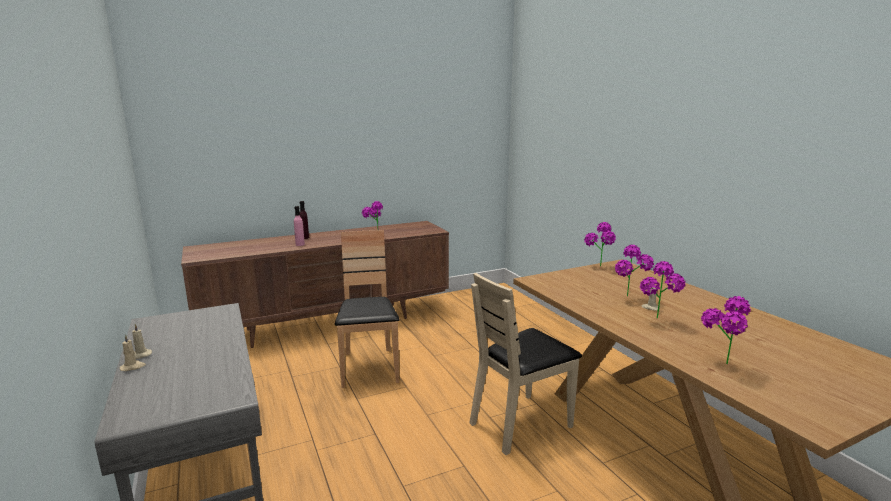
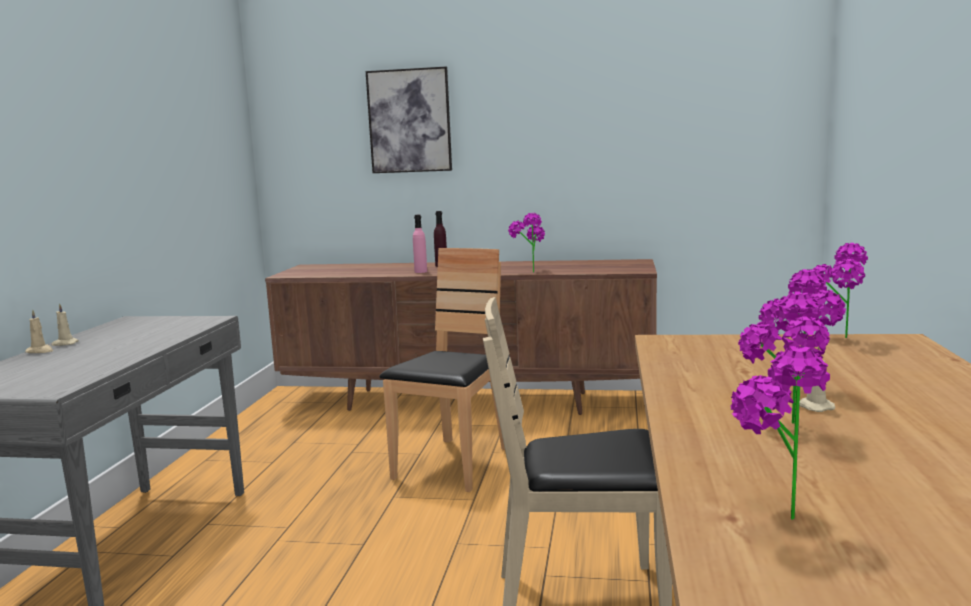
camera: 35 degrees right, 5 degrees down
none -> picture [366,67,452,173]

